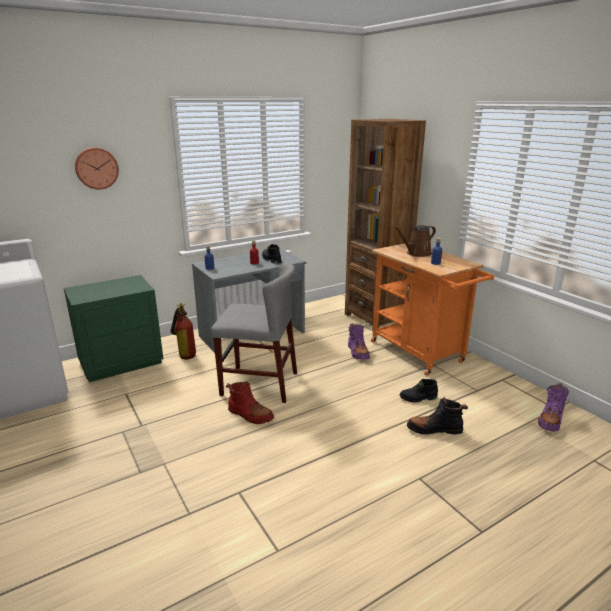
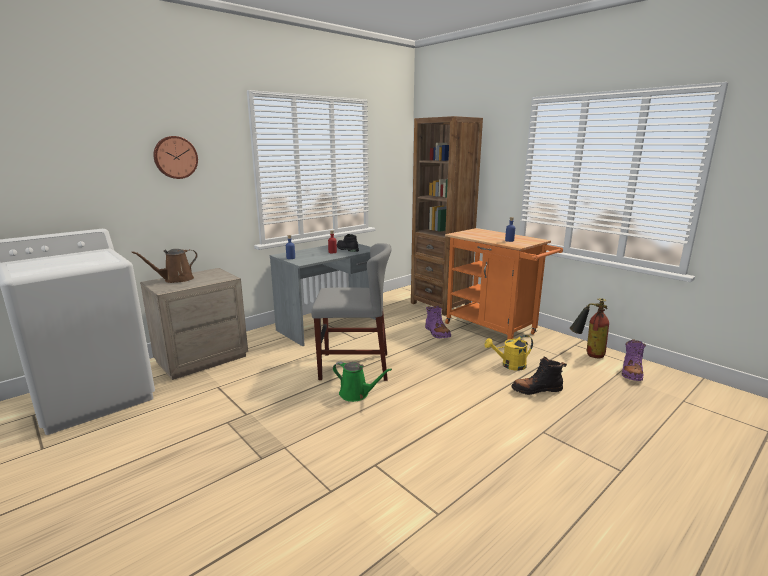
camera: 10 degrees left, 5 degrees down
green nightstand [64,275,163,382] -> beige nightstand [140,268,248,380]
fire extinguisher [170,303,196,359] -> fire extinguisher moved to [570,298,609,358]
red boot [226,381,274,424] -> green watering can [333,362,392,402]
brown watering can [394,225,436,257] -> brown watering can moved to [132,249,198,283]
black boot [400,379,438,402] -> yellow watering can [484,335,533,371]

